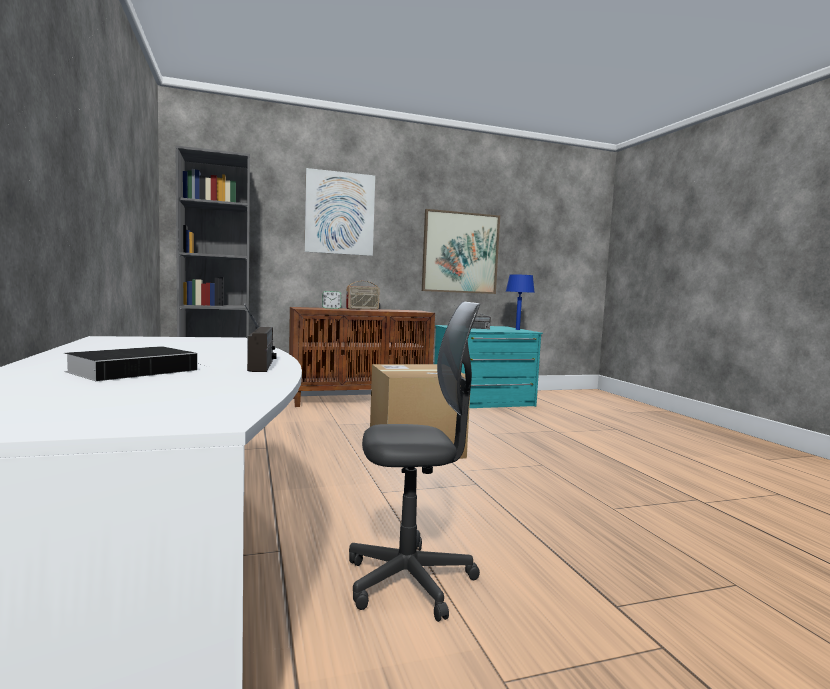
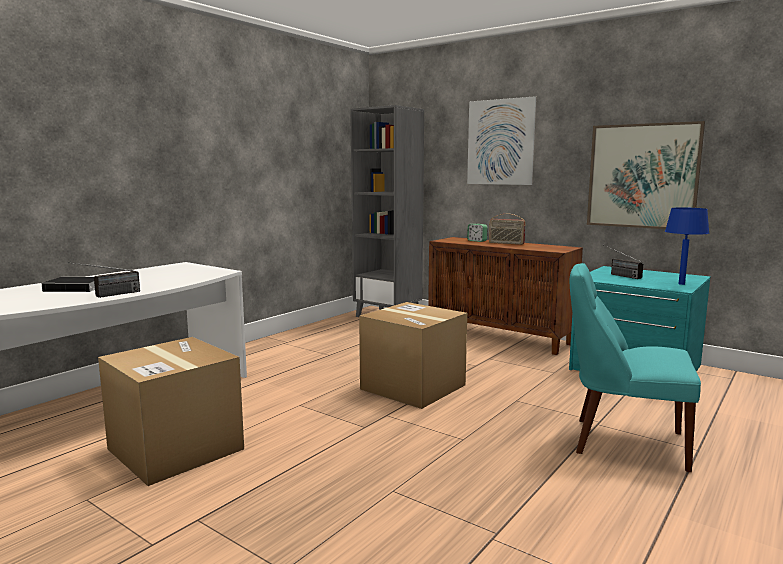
camera: 55 degrees right, 5 degrees up
grey office chair [349,302,480,622] -> cardboard box [98,337,244,486]
none -> turquoise chair [570,263,701,472]

